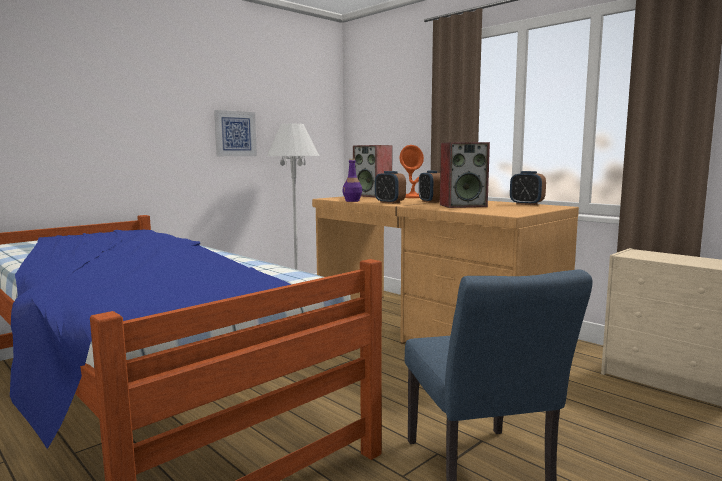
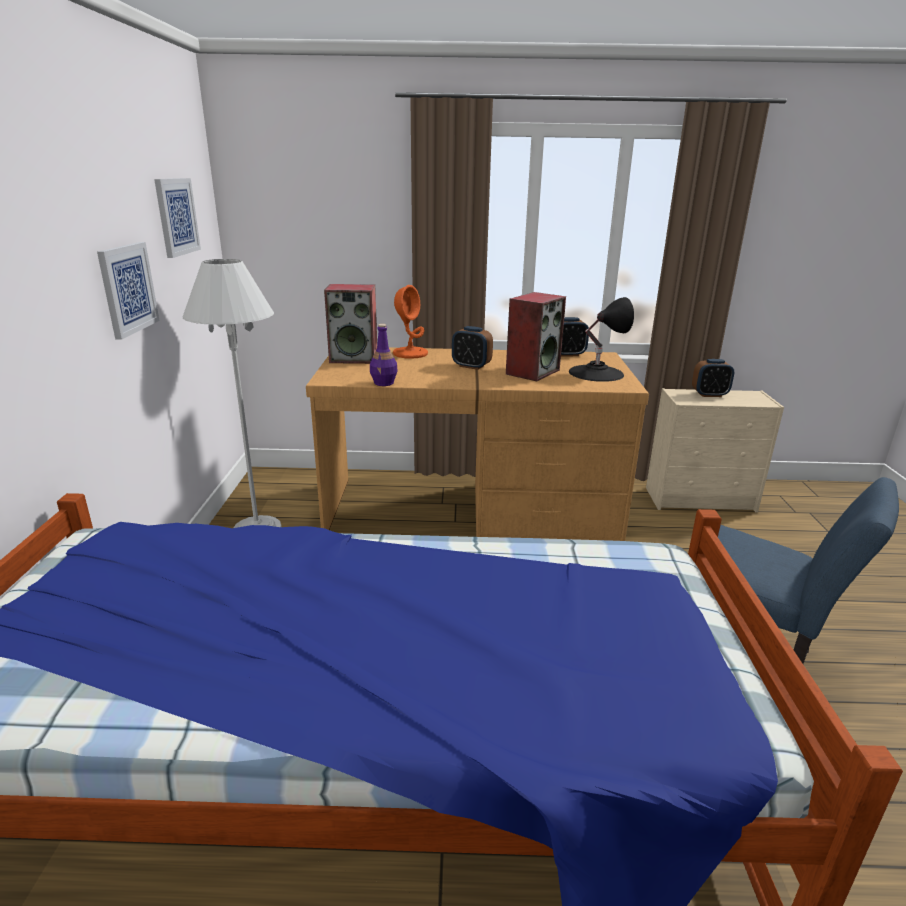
camera: 45 degrees left, 15 degrees up
alarm clock [375,171,406,204] -> alarm clock moved to [692,359,734,397]
none -> picture [154,178,201,258]
none -> black table lamp [569,297,634,382]

